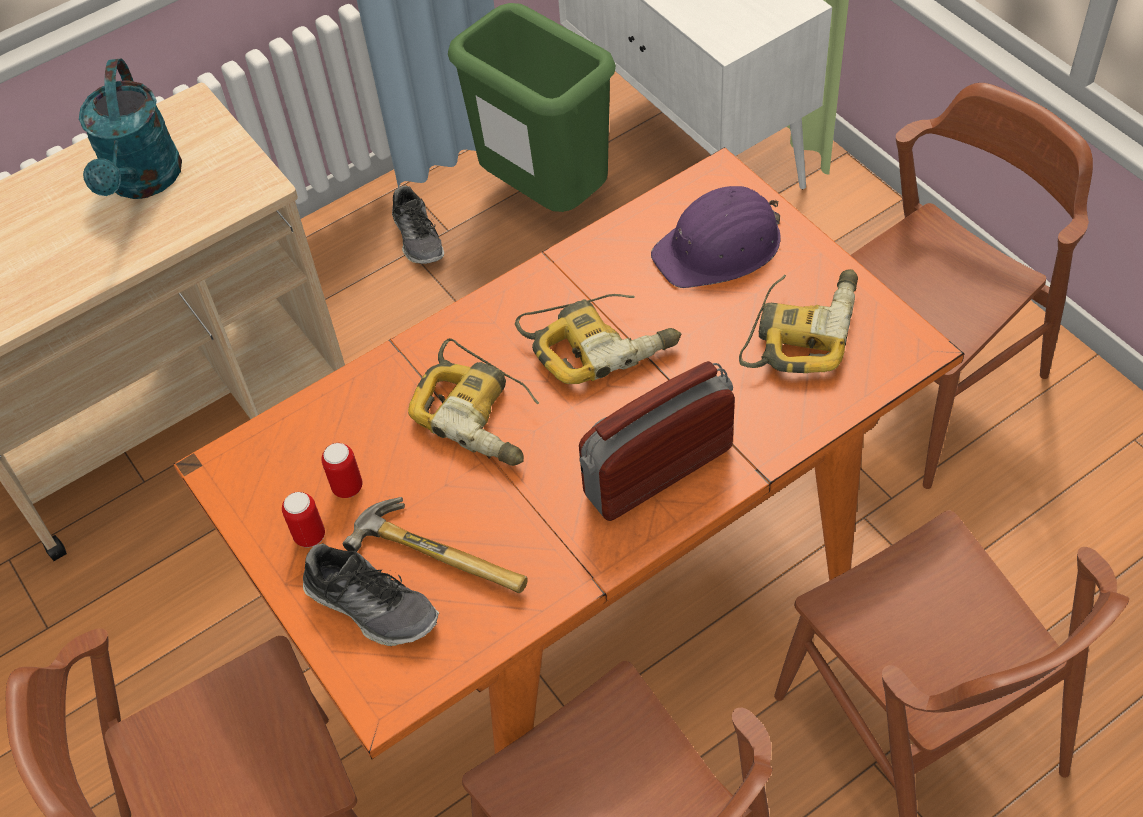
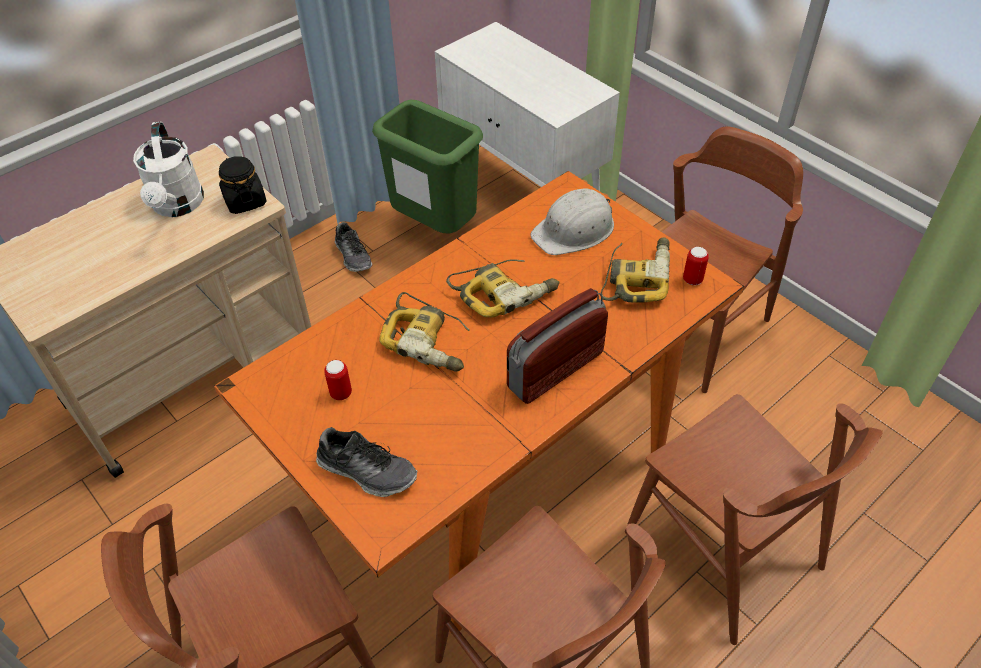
camera: 10 degrees left, 5 degrees down
turquoise watering can [79,58,182,199] -> white watering can [133,122,204,217]
can [282,492,325,548] -> can moved to [683,247,709,285]
hammer [343,497,528,593] -> none
purple hard hat [651,186,781,288] -> white hard hat [530,188,614,255]
none -> black jar [219,156,267,214]

